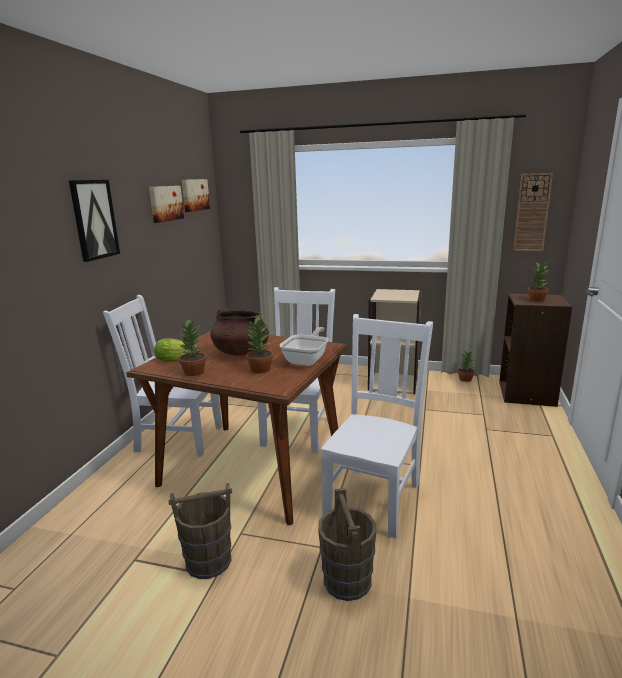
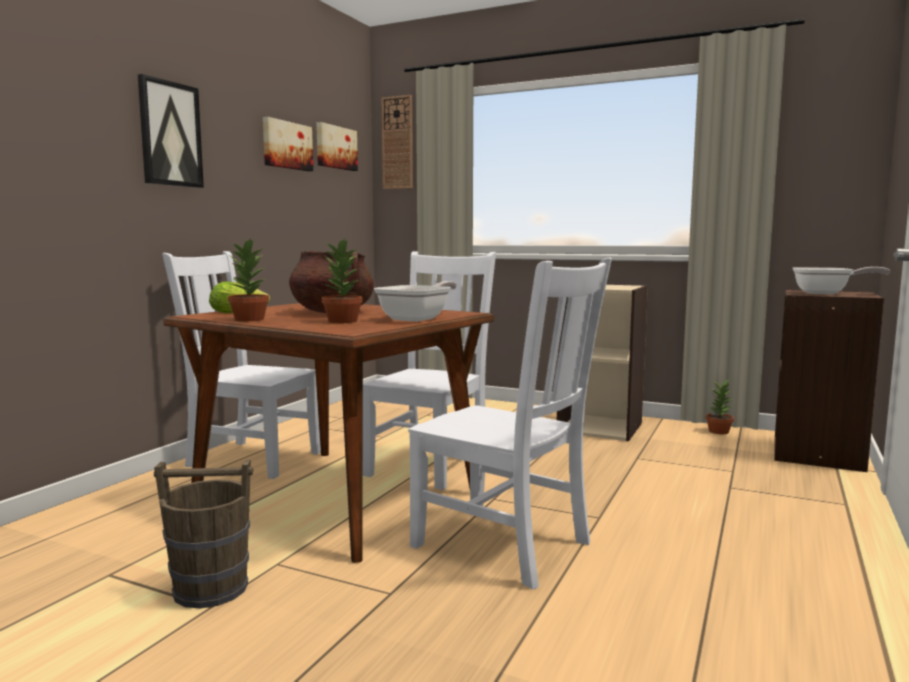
camera: 10 degrees right, 10 degrees down
brown bucket [318,488,376,601] -> none
white chair [321,314,433,539] -> white chair turned 90 degrees clockwise [408,258,612,590]
wall clock [513,173,553,251] -> wall clock moved to [382,95,413,189]
potted plant [528,261,549,302] -> frying pan [793,267,891,294]

